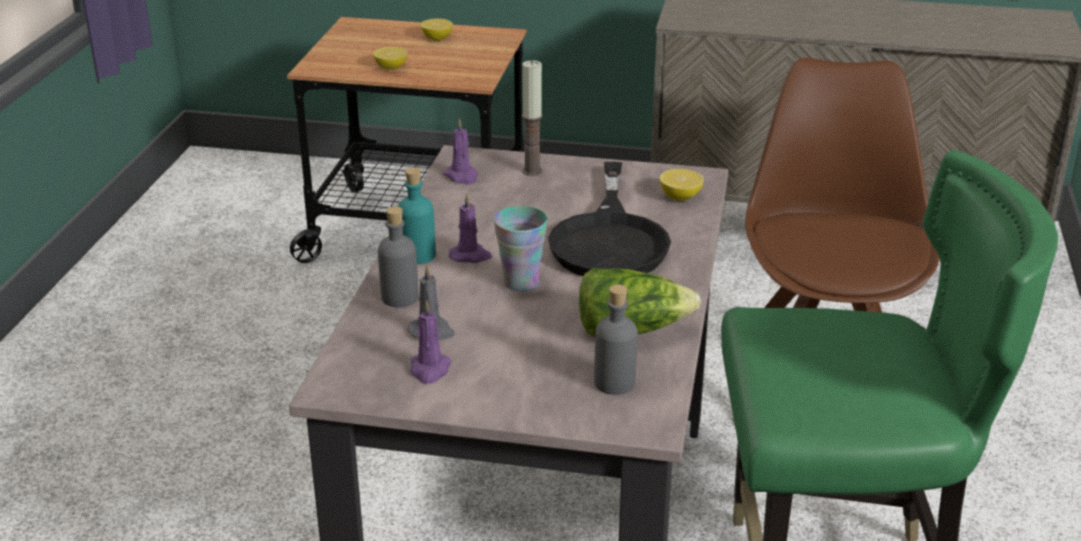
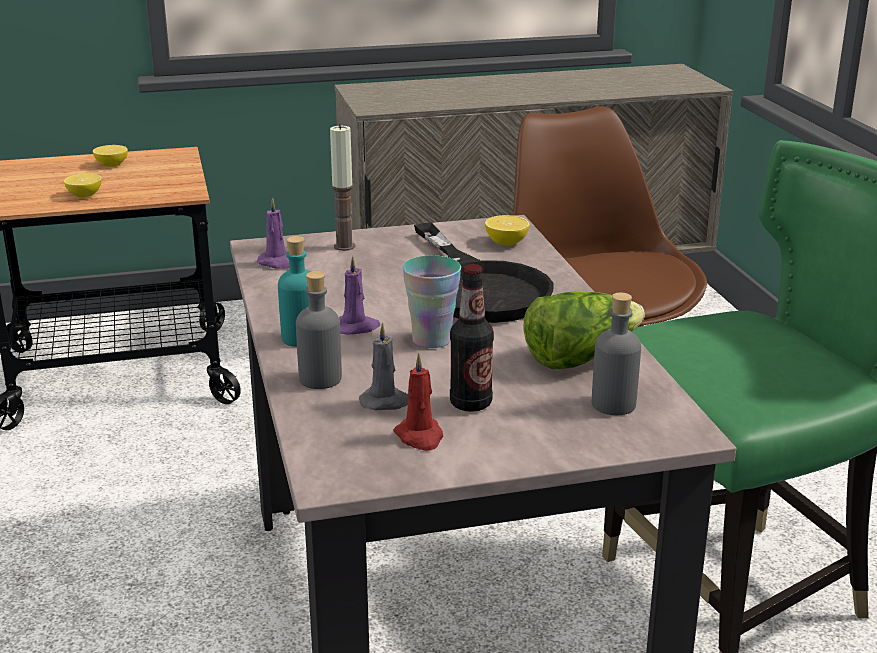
camera: 25 degrees left, 5 degrees down
purple candle [410,300,451,384] -> red candle [393,353,443,451]
none -> bottle [450,264,494,412]

